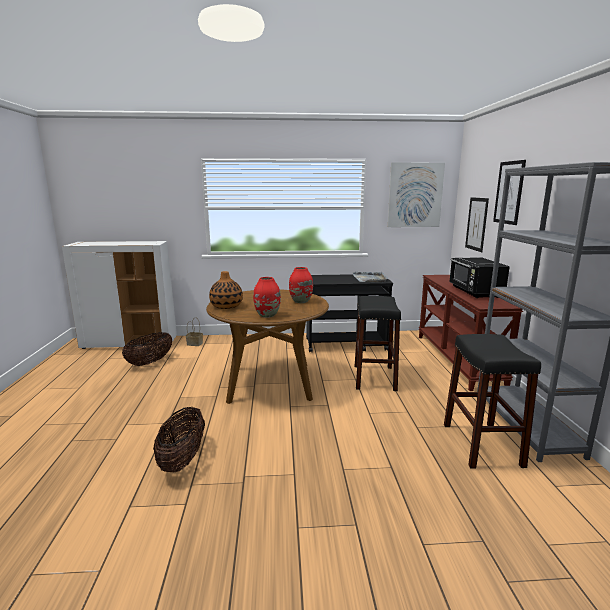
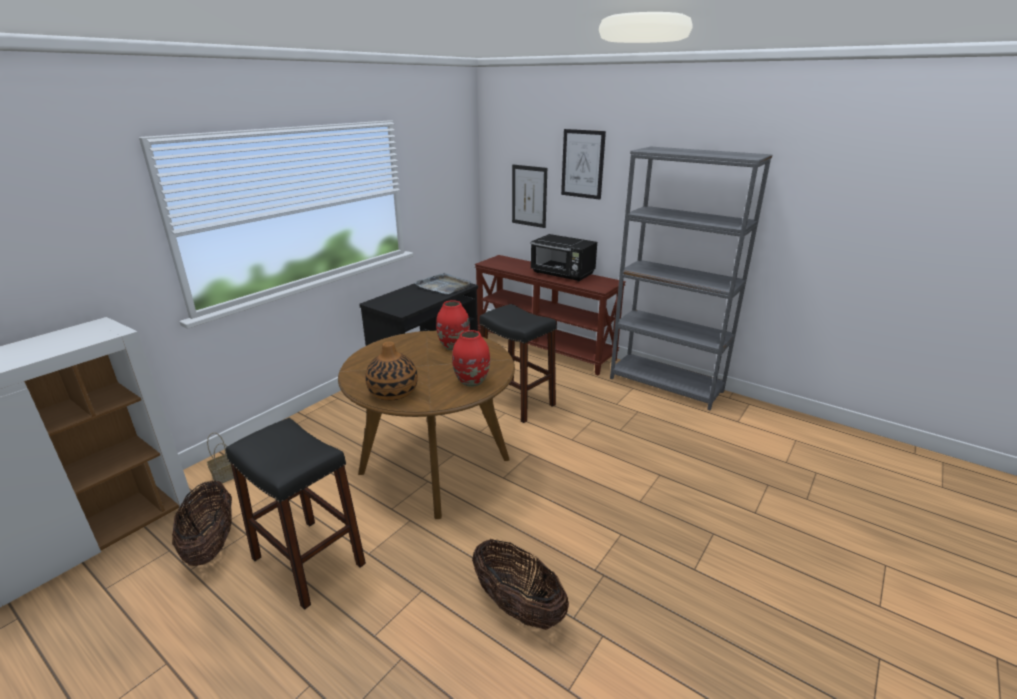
camera: 50 degrees left, 10 degrees up
picture [388,162,445,227] -> none
black stool [444,334,541,469] -> black stool moved to [226,418,366,610]

